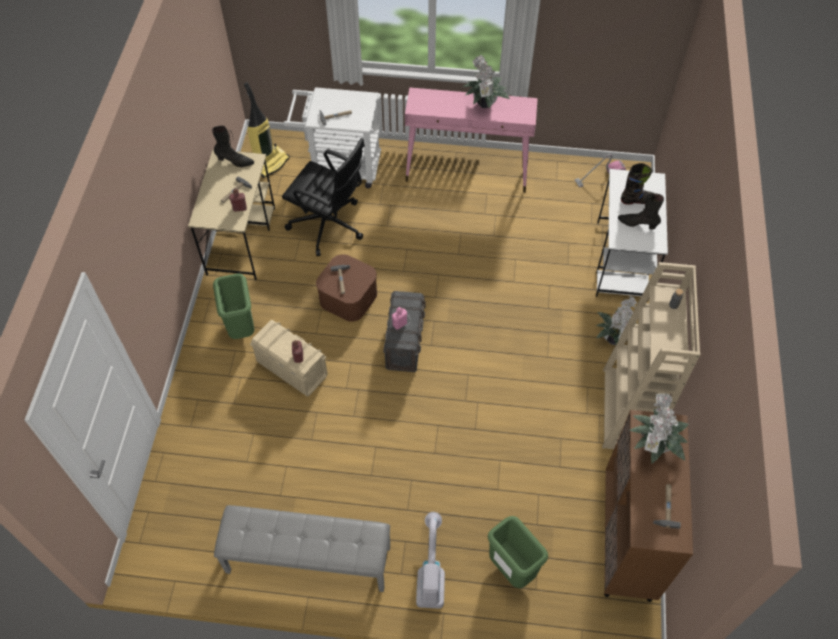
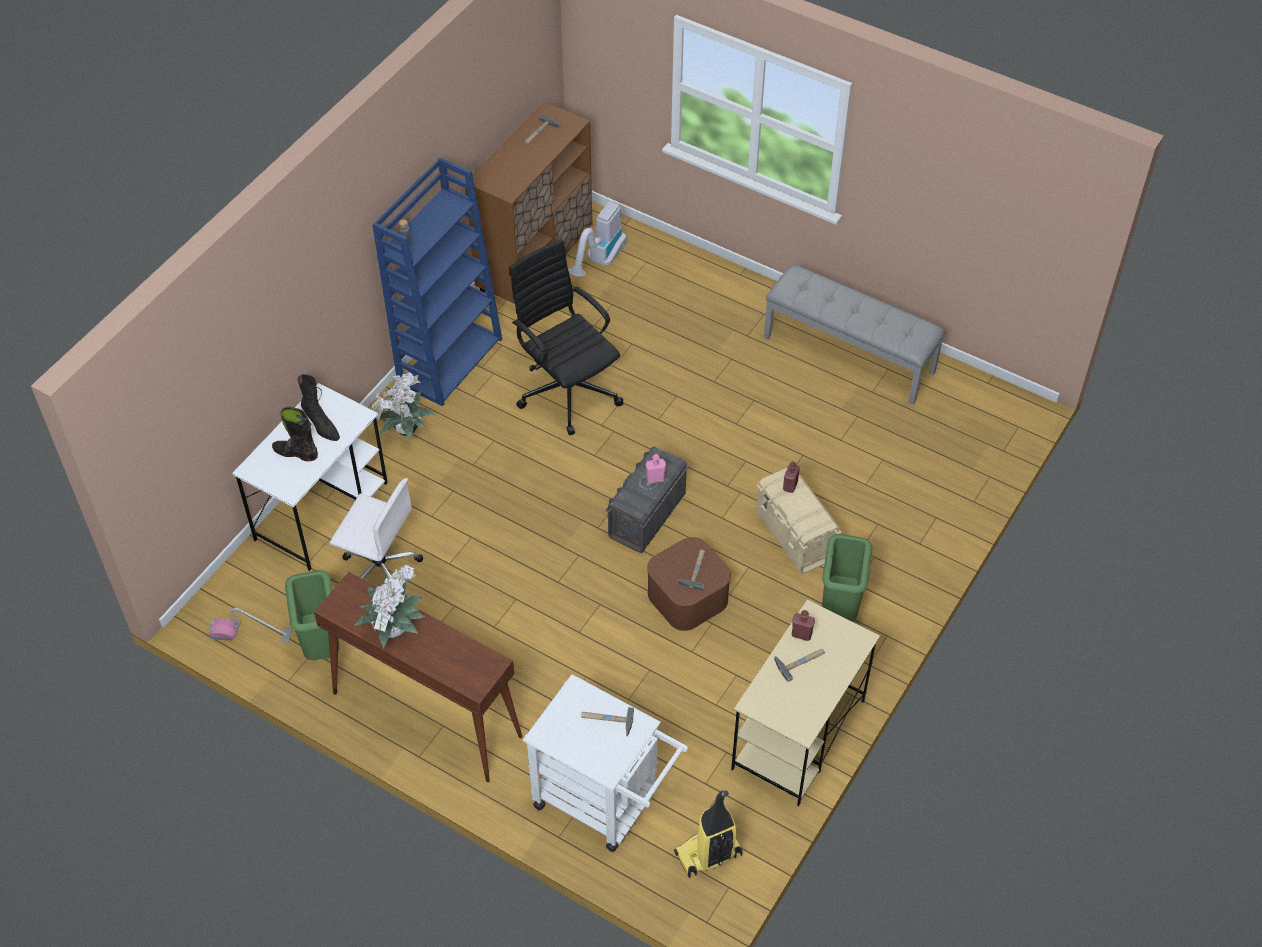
camera: 155 degrees left, 5 degrees down
black boot [212,126,254,167] -> none
black office chair [282,138,365,256] -> black office chair moved to [509,240,623,435]
pink console table [405,87,538,193] -> brown console table [314,572,522,782]
vacuum cleaner [416,512,445,608] -> vacuum cleaner moved to [568,201,626,277]
green trash can [488,516,548,588] -> green trash can moved to [285,570,339,660]
beige bookcase [602,262,700,449] -> blue bookcase [372,157,502,406]
potted plant [629,392,689,464] -> none
none -> white office chair [330,478,423,580]

